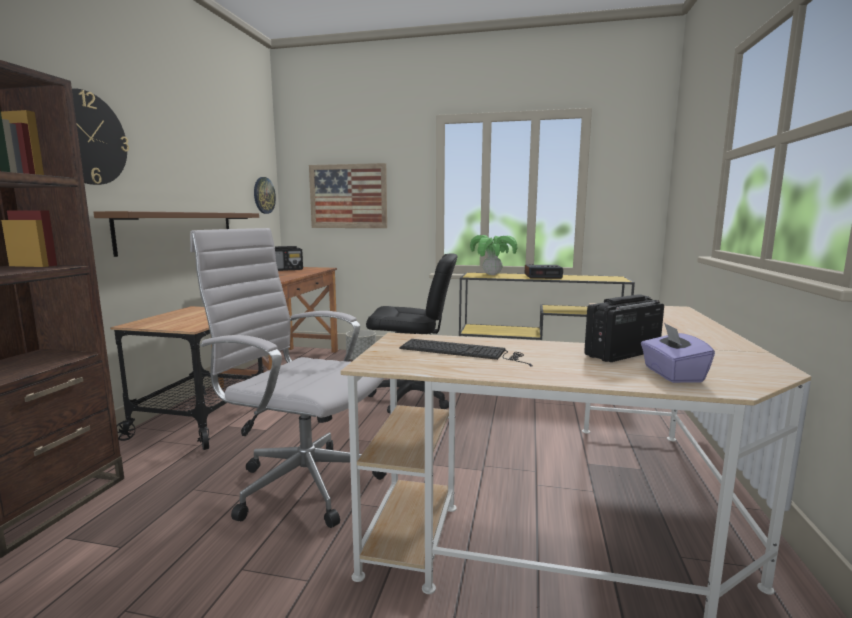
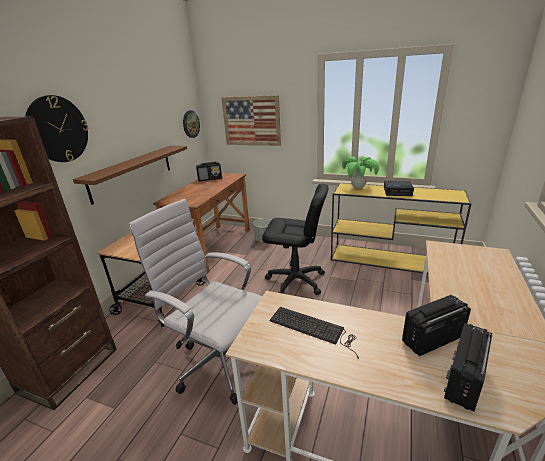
camera: 10 degrees right, 15 degrees up
purple tissue box [641,323,715,383] -> radio [444,323,492,412]

